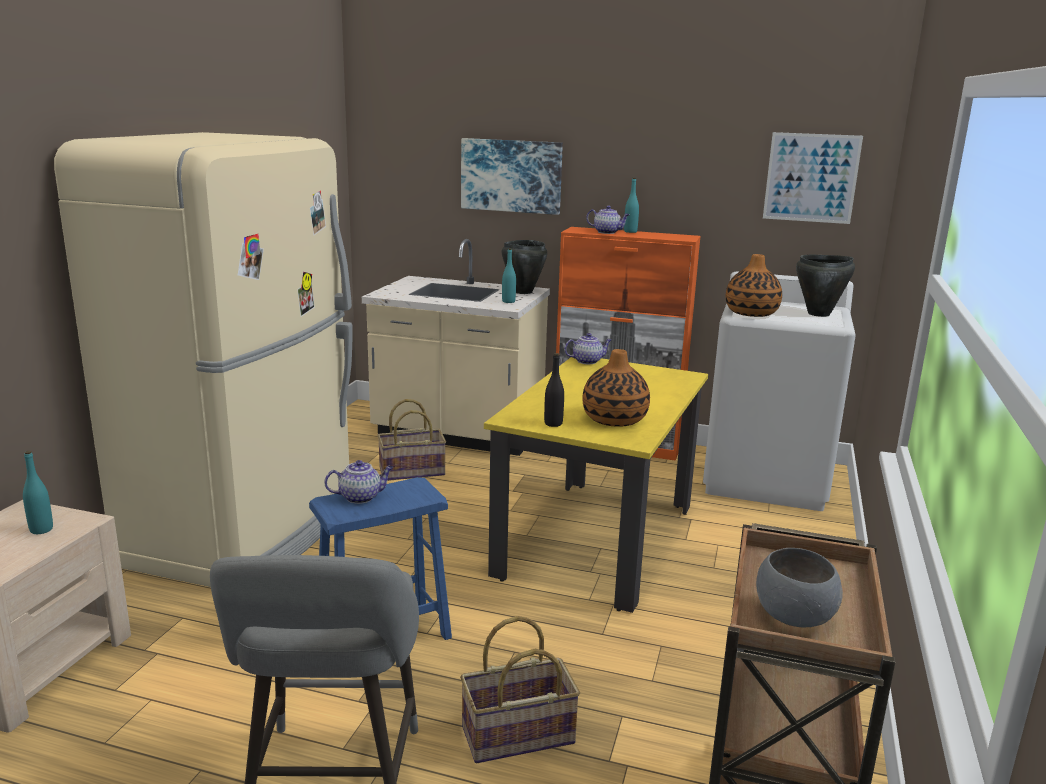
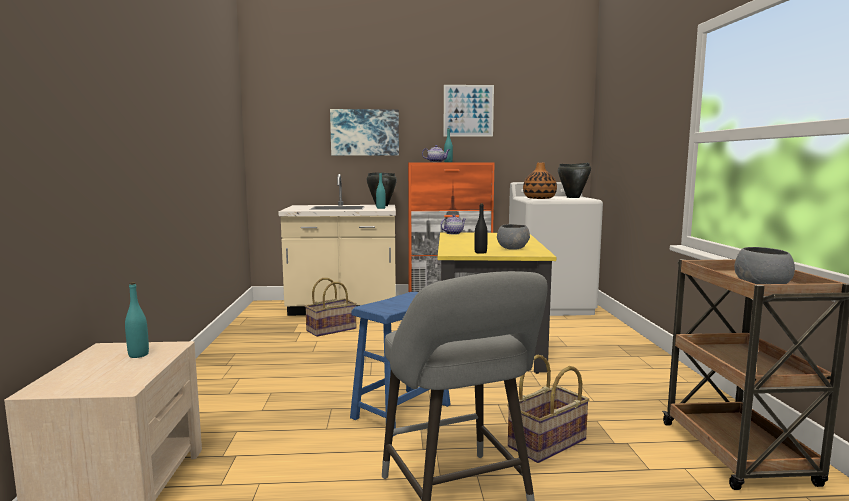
camera: 20 degrees left, 10 degrees down
beige fridge [54,132,353,587] -> none
teapot [324,460,394,504] -> none
vase [582,349,650,427] -> grey bowl [497,224,530,250]
picture [763,132,863,224] -> picture moved to [444,85,494,137]

